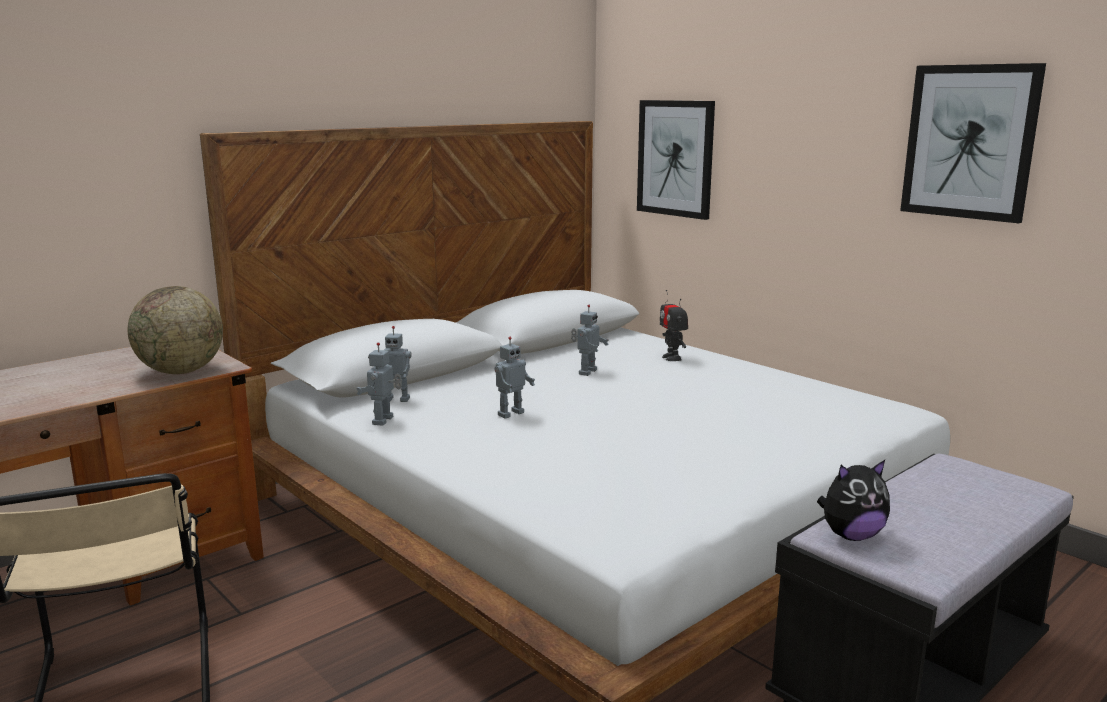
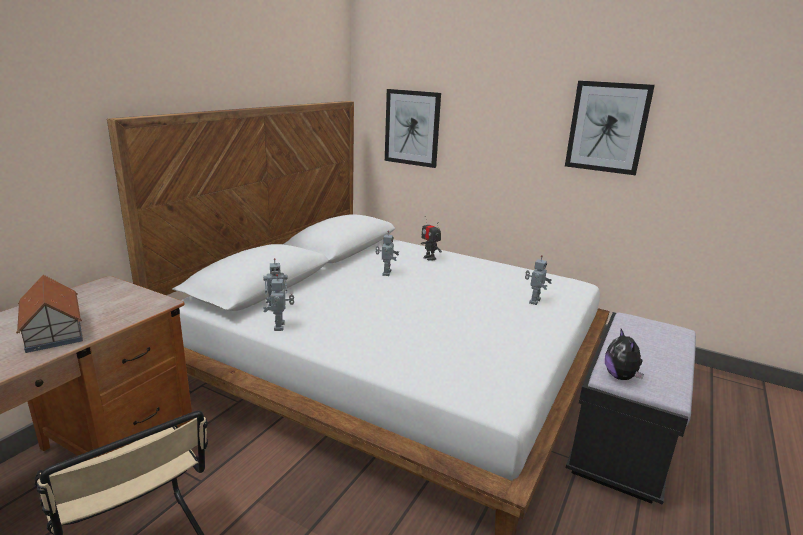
camera: 20 degrees left, 5 degrees up
globe [128,286,223,374] -> none
toy robot [495,337,535,419] -> toy robot moved to [525,255,552,305]
plush toy [817,460,890,541] -> plush toy turned 120 degrees clockwise [605,329,644,380]
none -> toy house [16,275,83,353]

